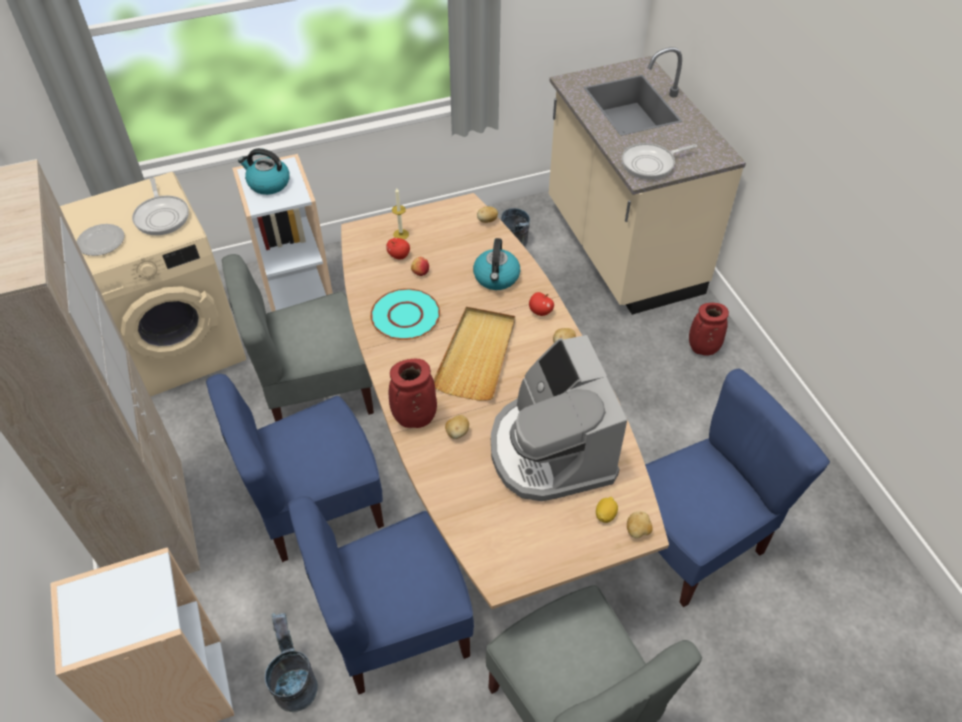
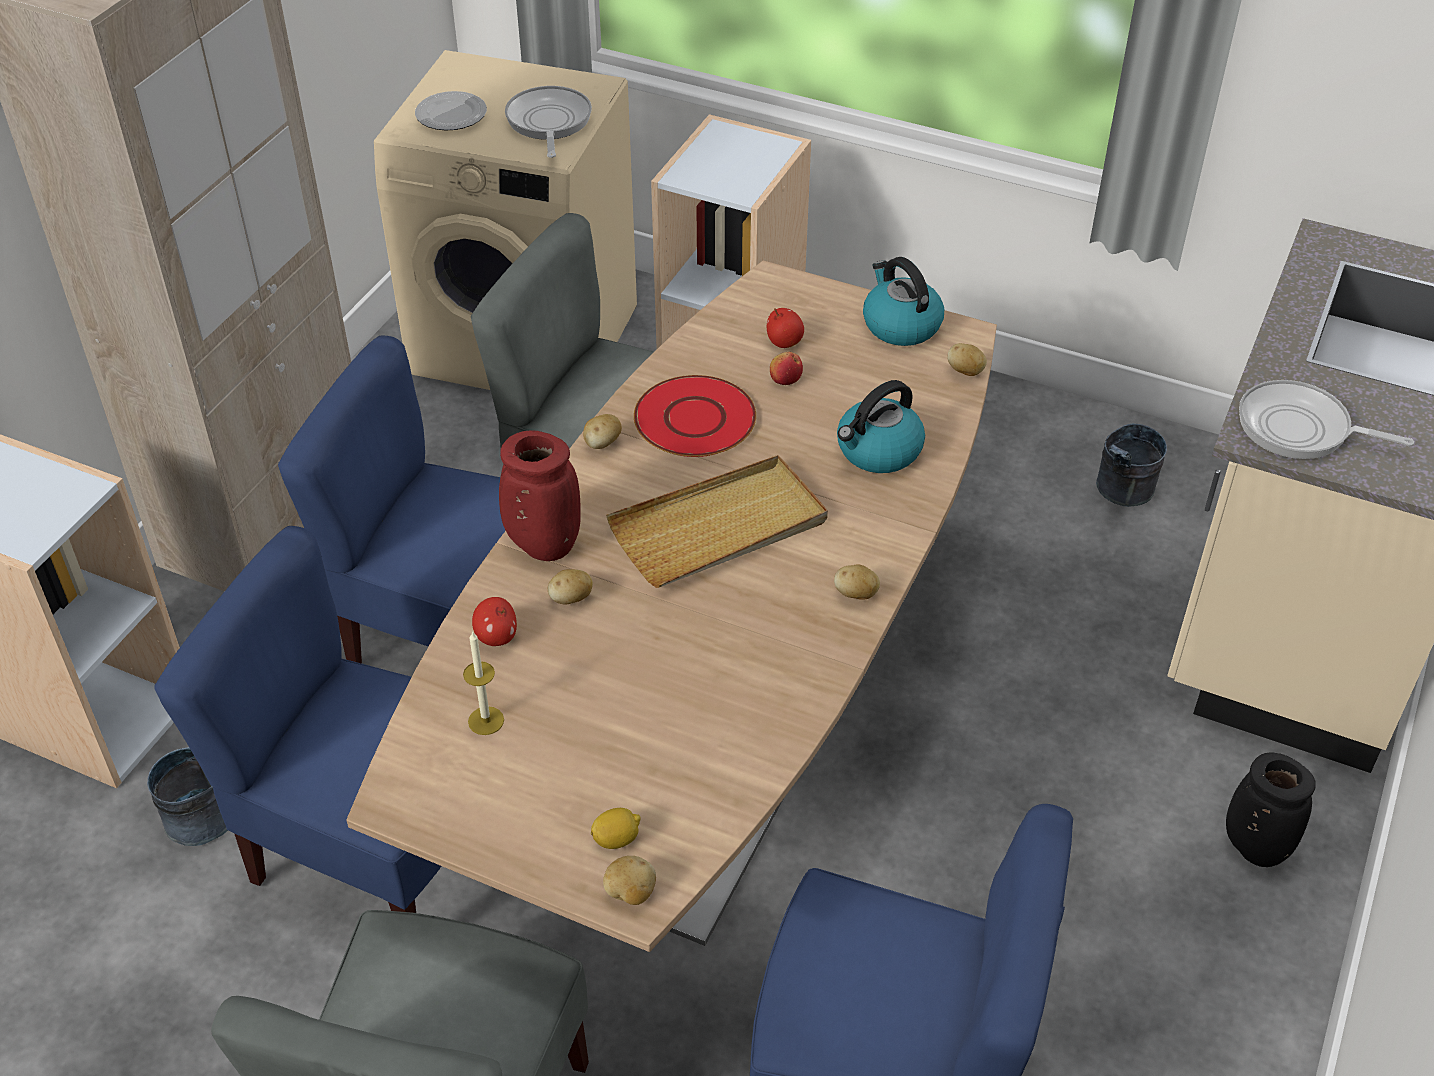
camera: 45 degrees right, 5 degrees down
frying pan [132,178,189,236] -> frying pan turned 150 degrees clockwise [505,86,592,158]
kettle [238,148,290,195] -> kettle moved to [863,257,944,346]
turquoise plate [370,288,440,340] -> red plate [634,375,756,457]
candle [392,188,409,240] -> candle moved to [463,631,504,735]
coffee machine [491,335,627,501] -> none
apple [529,292,554,316] -> apple moved to [472,597,517,646]
red vase [689,303,729,356] -> black vase [1226,753,1316,867]
none -> potato [583,414,622,449]

